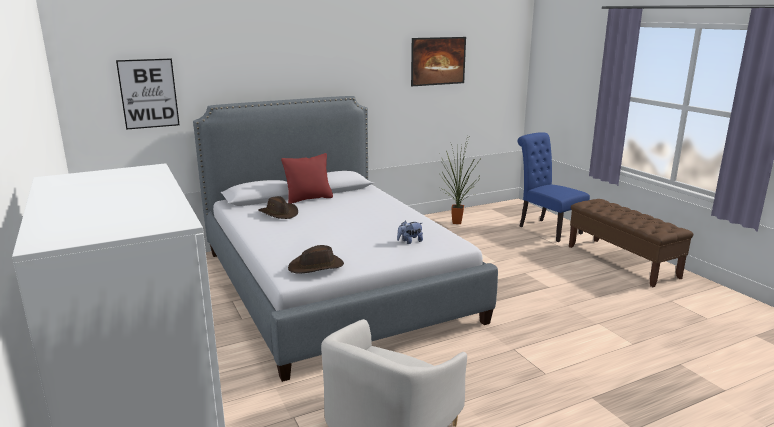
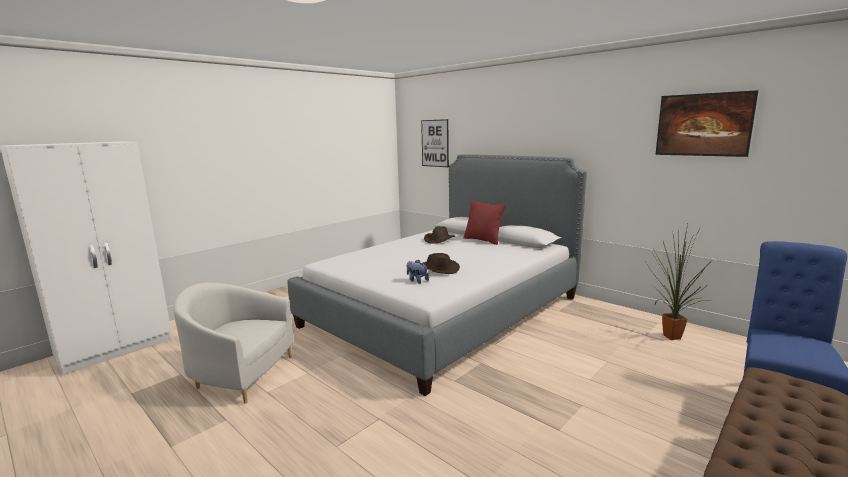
camera: 70 degrees right, 5 degrees down
brown hat [288,245,344,274] -> brown hat moved to [423,253,460,274]

